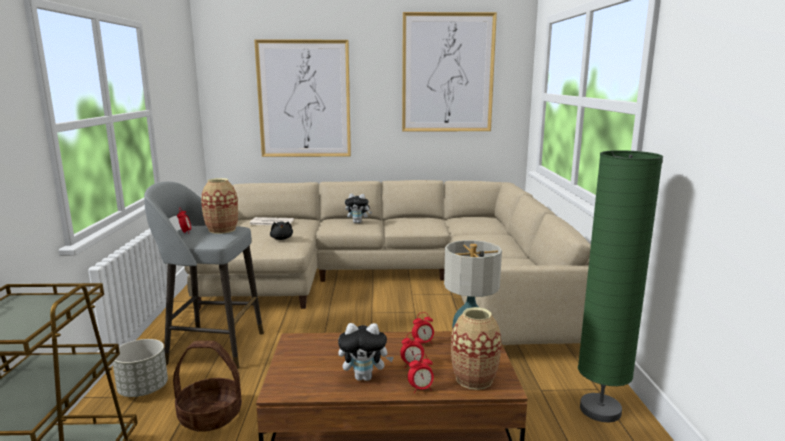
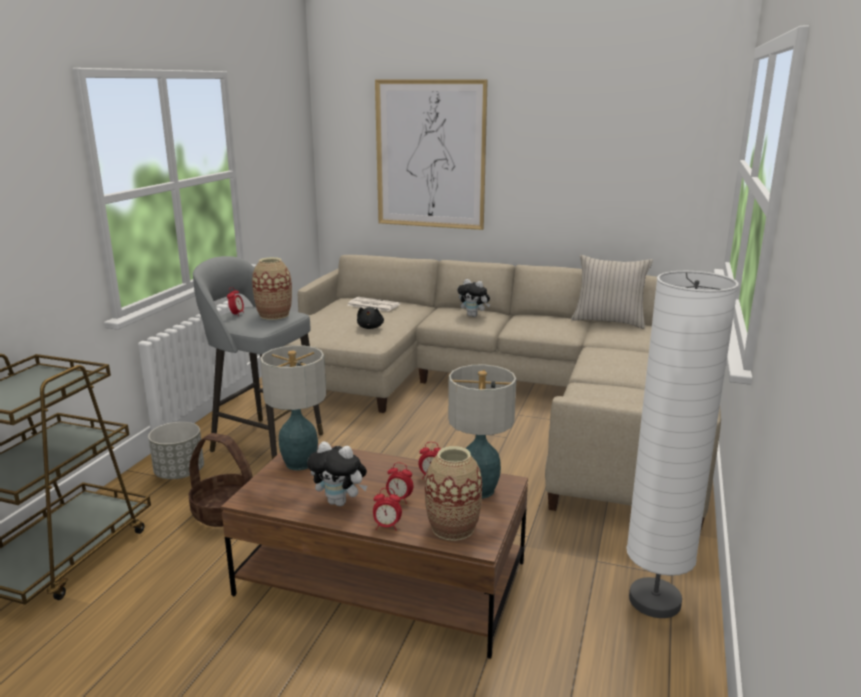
camera: 20 degrees right, 5 degrees up
picture [402,12,497,131] -> none
green floor lamp [578,150,663,423] -> white floor lamp [626,271,739,618]
none -> table lamp [260,345,326,470]
none -> beige pillow [571,255,653,329]

